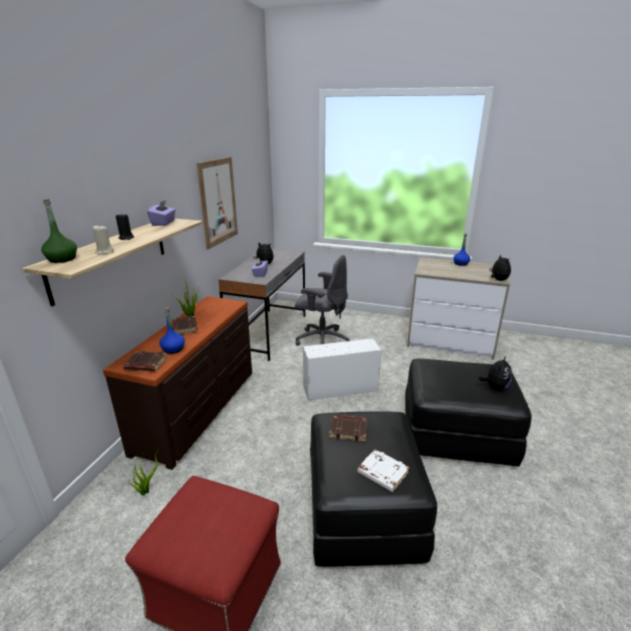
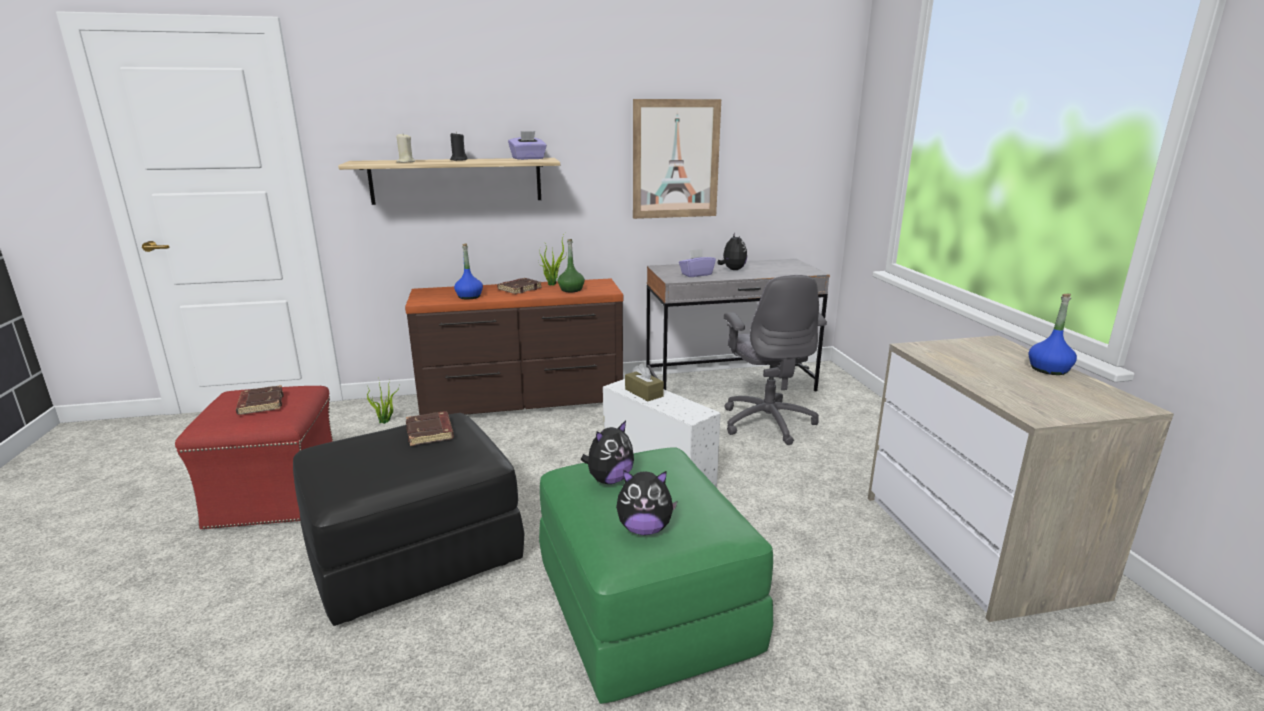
camera: 60 degrees right, 5 degrees down
green bottle [41,199,77,263] -> green bottle moved to [558,239,585,292]
brown book [123,351,168,372] -> brown book moved to [236,385,284,415]
white book [357,449,410,492] -> none
black ottoman [405,359,531,467] -> green ottoman [539,447,773,704]
plush toy [489,254,511,281] -> plush toy moved to [581,420,634,484]
none -> brown tissue box [625,363,664,401]

